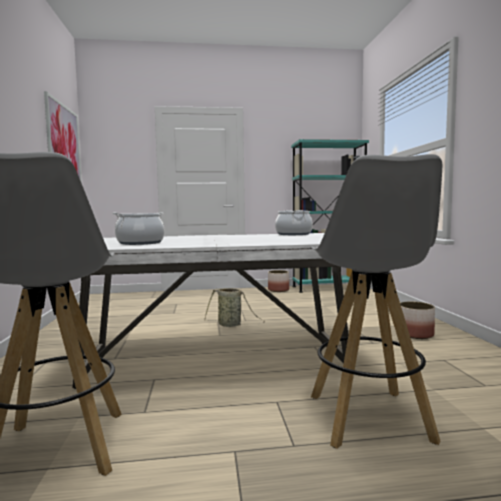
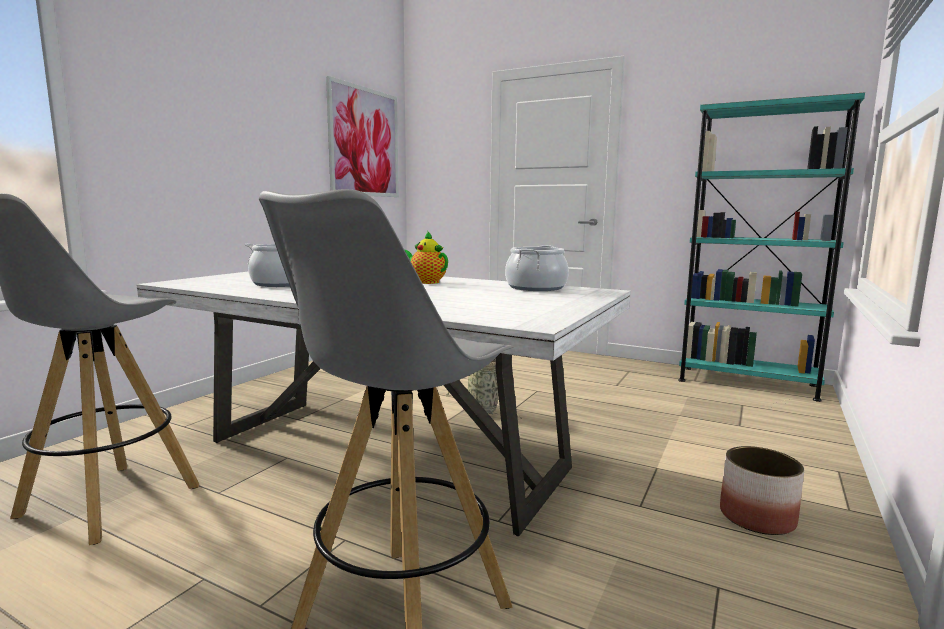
camera: 35 degrees right, 5 degrees up
planter [268,270,289,292] -> none
none -> teapot [404,231,448,284]

